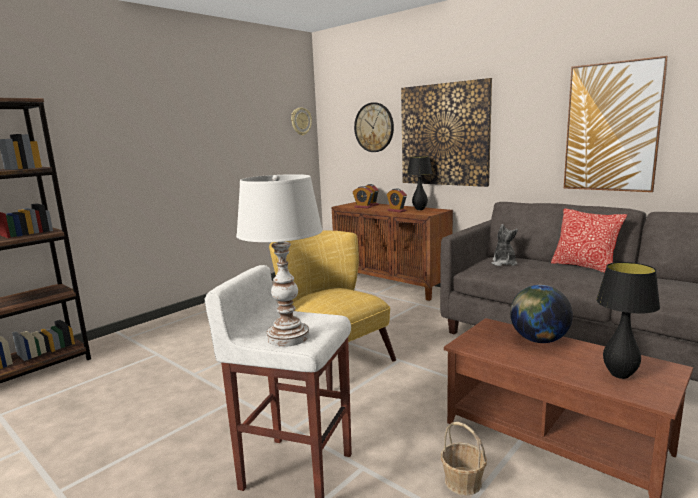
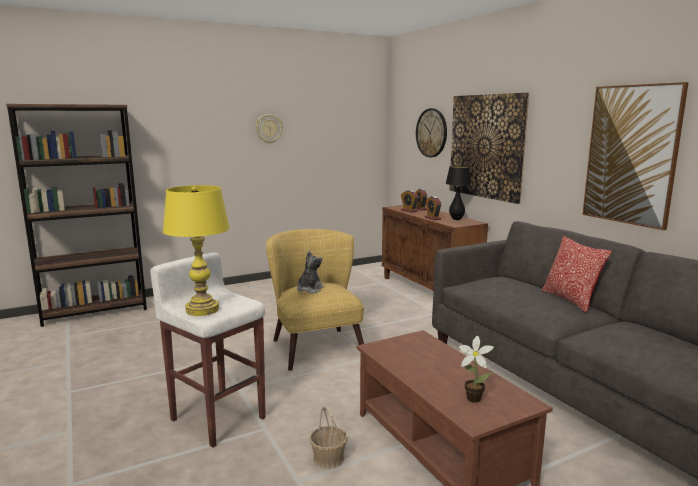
camera: 20 degrees right, 0 degrees up
white table lamp [236,174,323,347] -> yellow table lamp [163,185,230,316]
wall clock [291,107,312,136] -> wall clock moved to [256,114,283,144]
plush toy [491,224,518,266] -> plush toy moved to [297,251,324,294]
globe [510,285,573,343] -> none
black table lamp [596,262,660,379] -> potted plant [459,335,494,403]

